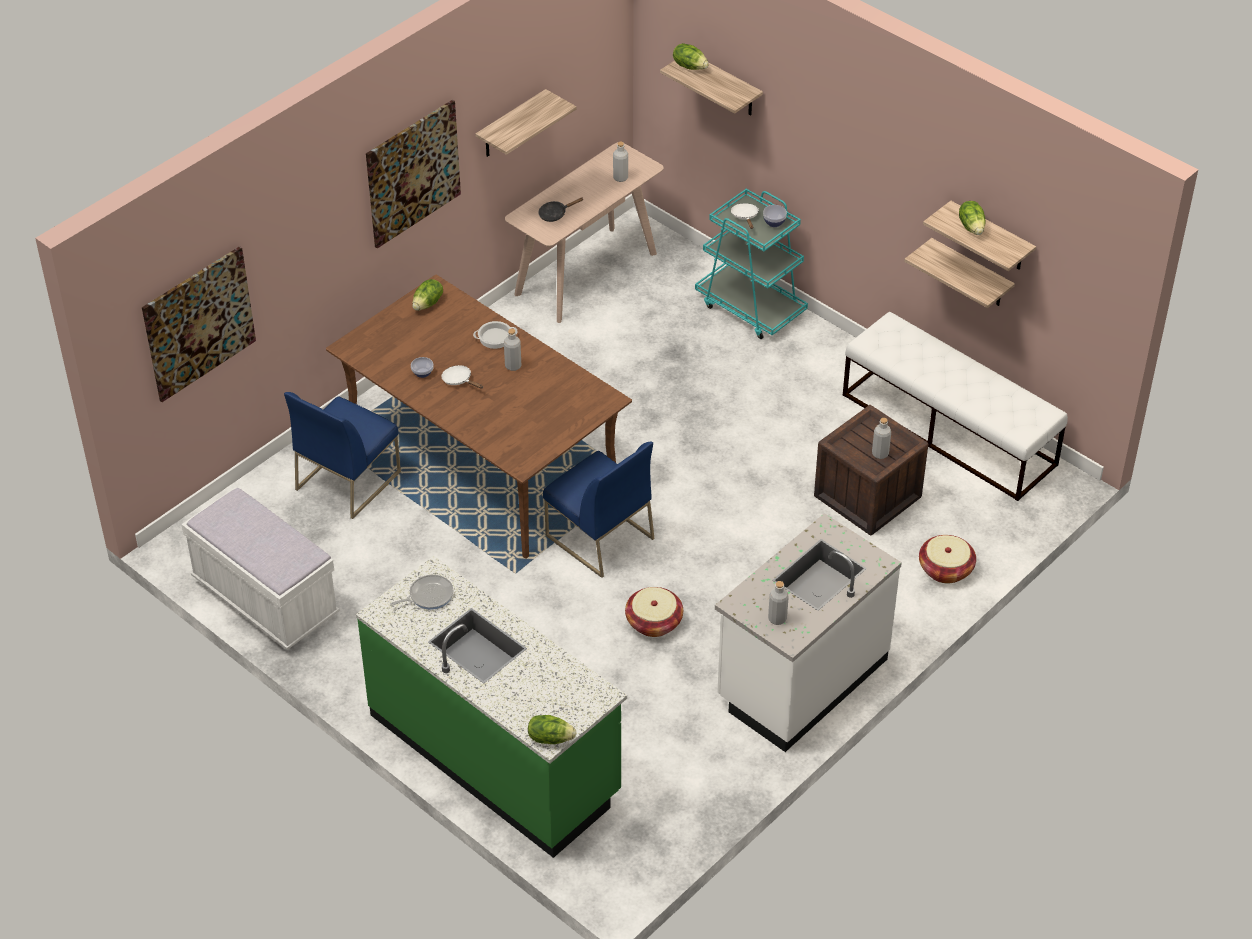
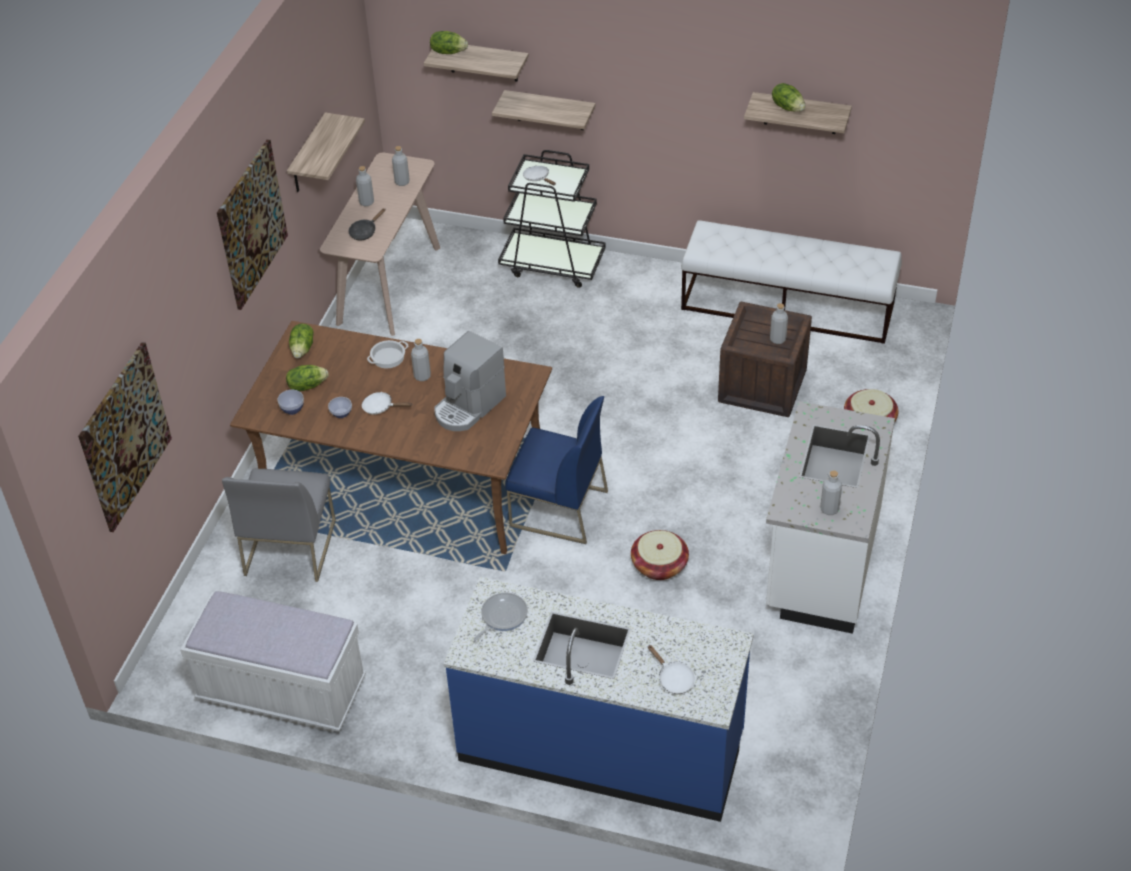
camera: 25 degrees left, 0 degrees up
blue chair [284,392,401,519] -> grey chair [222,469,336,582]
green counter [356,556,627,858] -> blue counter [444,577,754,822]
lettuce [528,715,576,744] -> lettuce moved to [286,365,329,391]
turquoise cart [695,189,808,339] -> black cart [498,150,606,288]
bowl [763,205,787,227] -> bowl moved to [277,390,304,415]
shelf [904,238,1015,308] -> shelf moved to [492,90,596,130]
none -> grey bottle [356,166,374,206]
none -> coffee machine [434,331,506,431]
none -> white frying pan [648,645,695,694]

